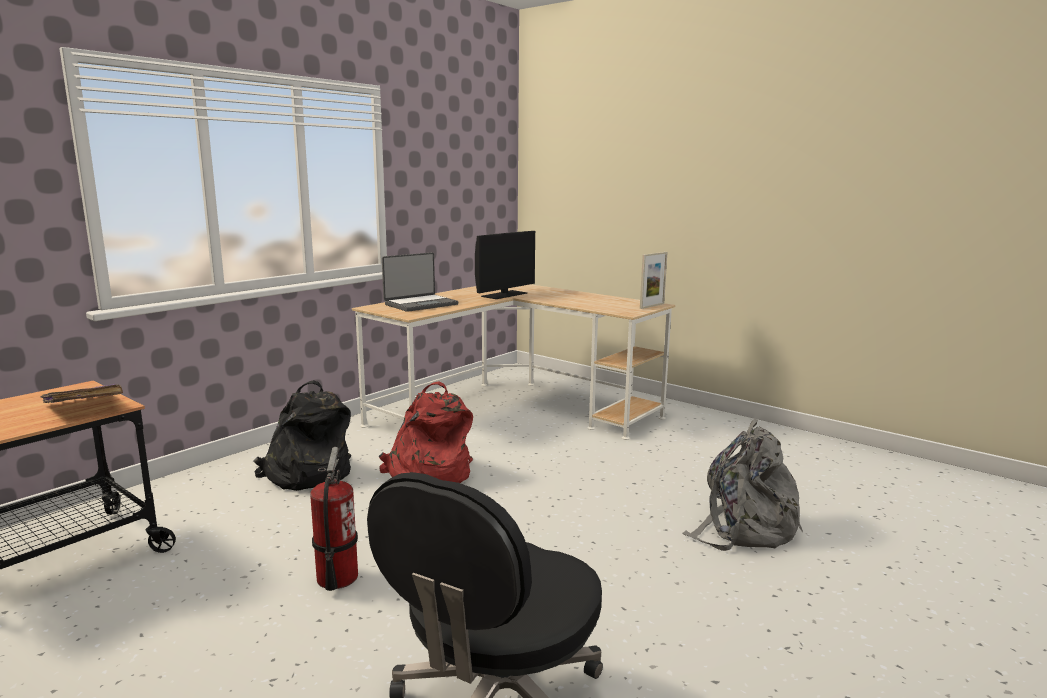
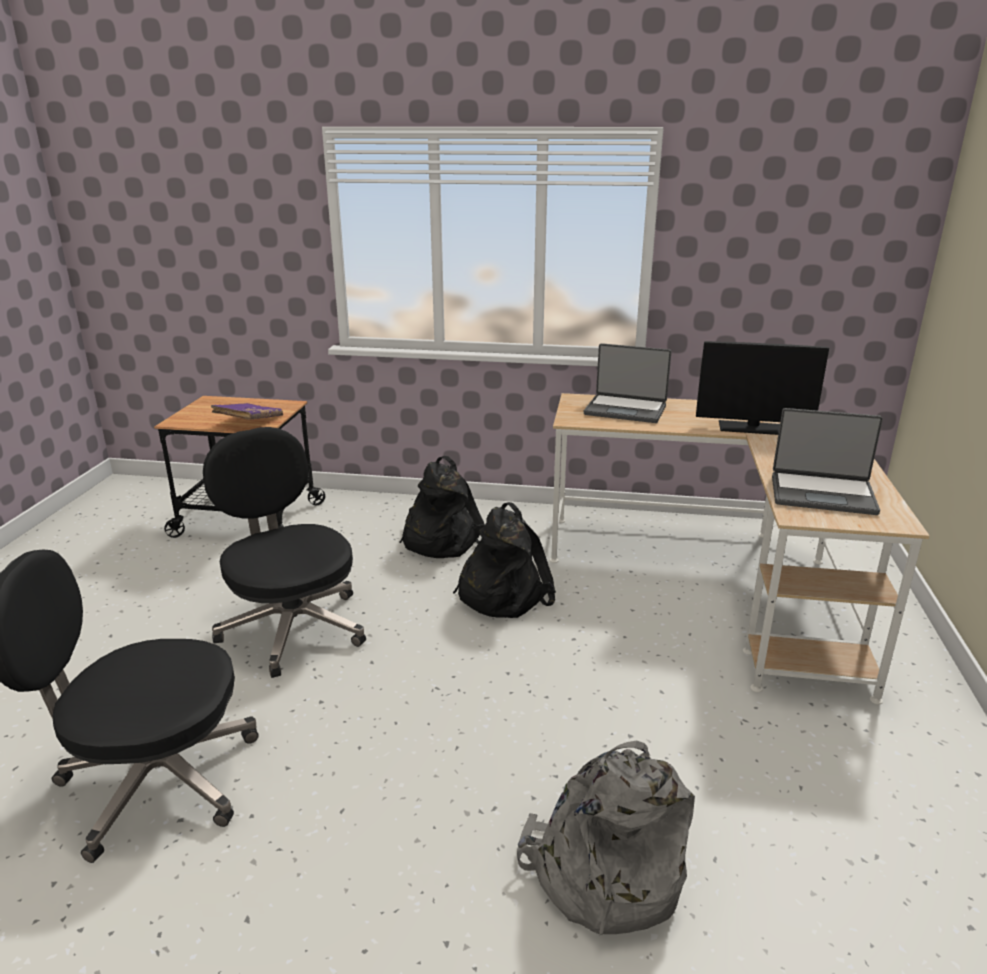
camera: 60 degrees right, 10 degrees up
fire extinguisher [310,447,358,591] -> black office chair [203,427,366,678]
red backpack [378,381,473,483] -> black backpack [453,502,556,618]
picture frame [640,252,668,309] -> none
none -> laptop [772,408,883,515]

